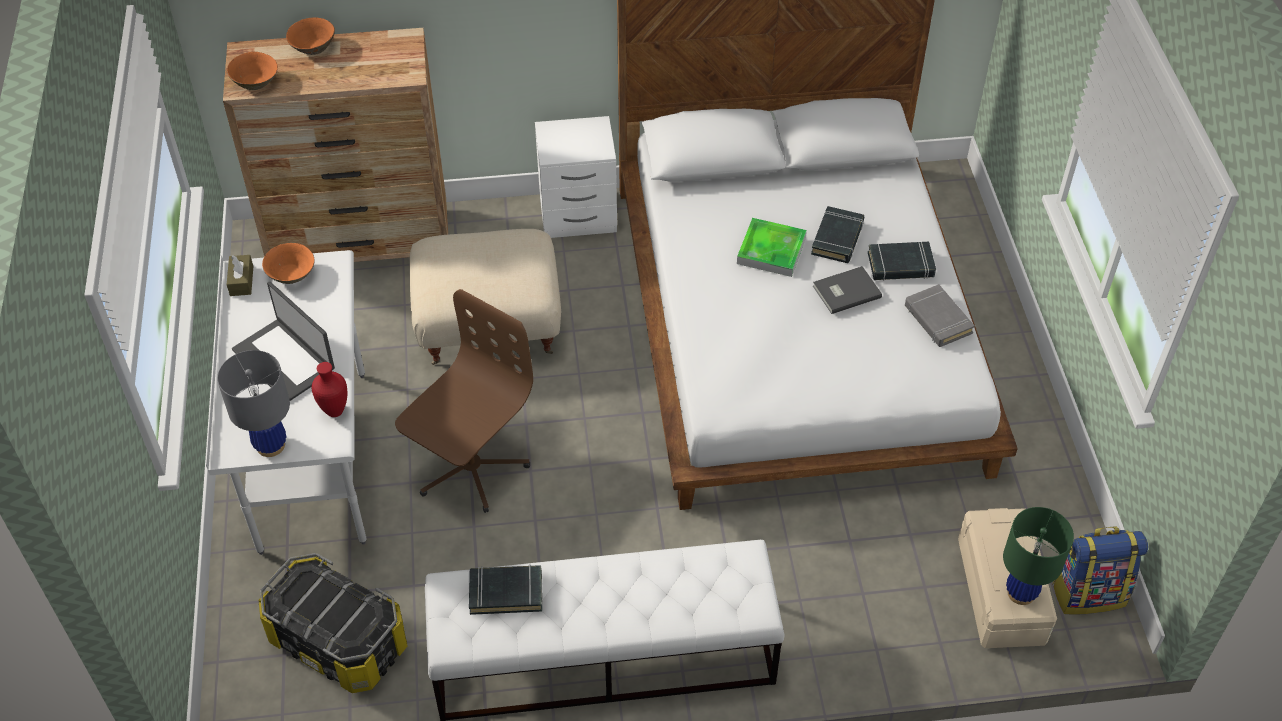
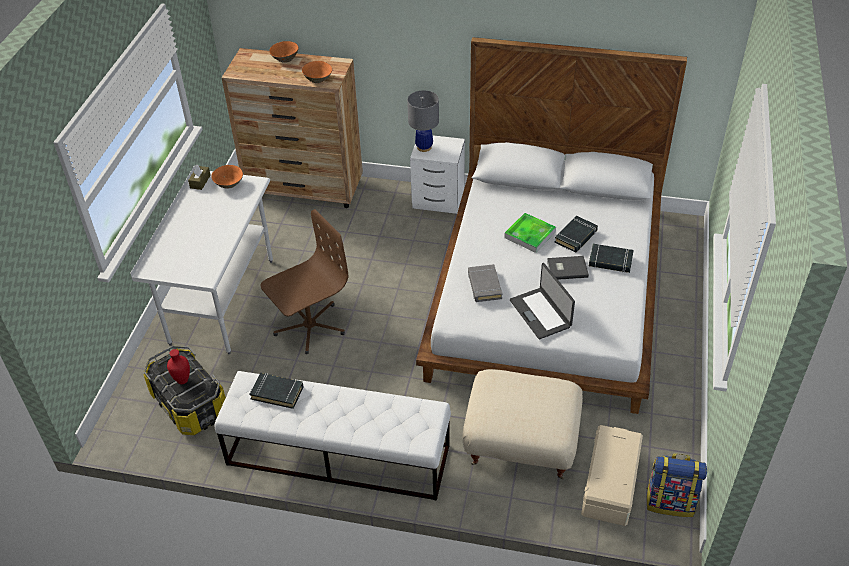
camera: 20 degrees right, 5 degrees down
grey table lamp [217,350,290,457] -> grey table lamp moved to [407,90,439,152]
orange bowl [227,52,278,90] -> orange bowl moved to [302,61,332,83]
laptop [232,282,335,401] -> laptop moved to [510,263,575,340]
red vase [312,362,347,417] -> red vase moved to [167,349,190,384]
beige ottoman [409,229,561,365] -> beige ottoman moved to [462,369,583,479]
grey book [905,284,975,347] -> grey book moved to [468,264,502,302]
green table lamp [1003,507,1074,605] -> none

